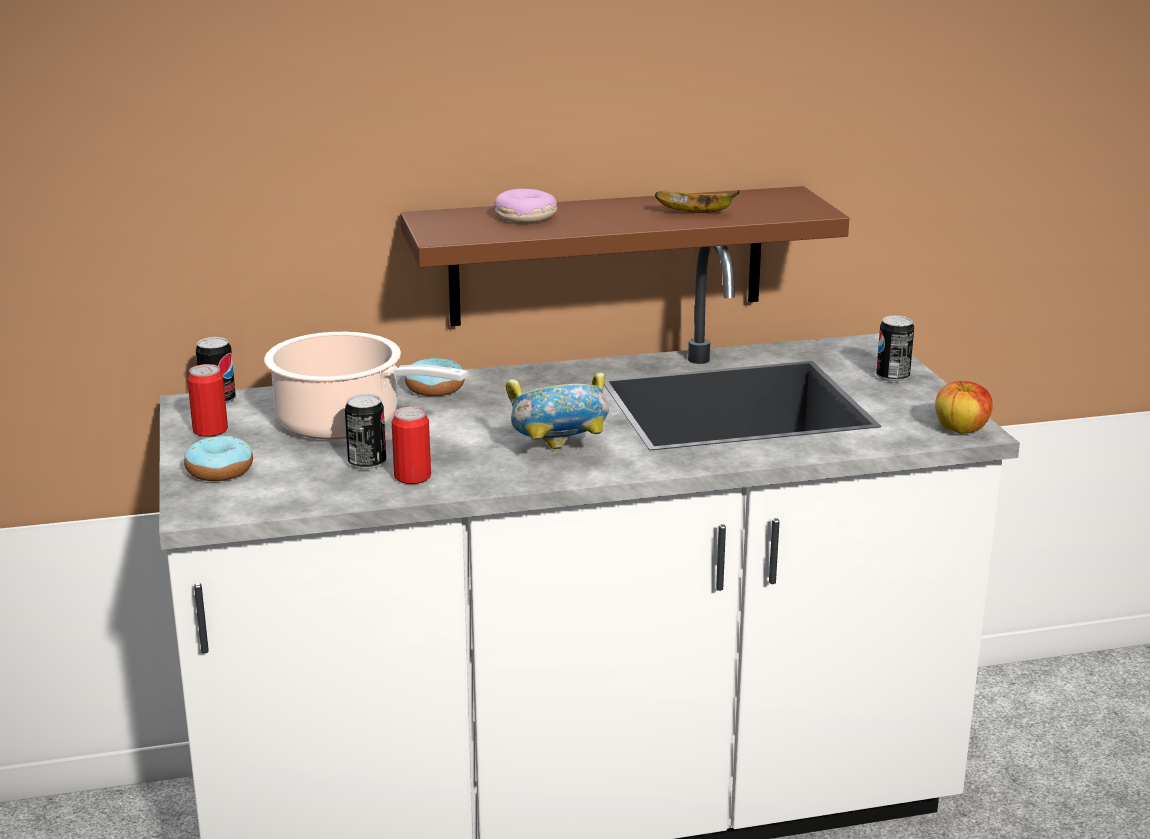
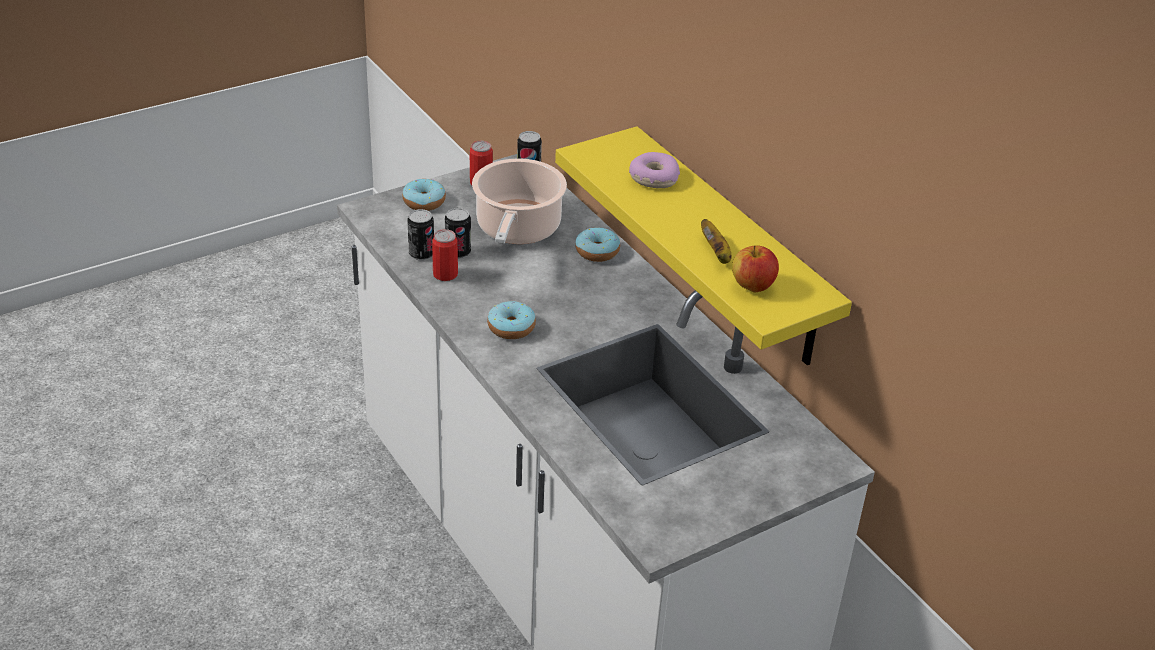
camera: 70 degrees right, 15 degrees up
brown shelf [400,186,849,326] -> yellow shelf [555,126,852,365]
bowl [506,372,609,449] -> donut [487,301,536,339]
can [876,316,914,383] -> can moved to [407,209,434,261]
apple [935,381,993,434] -> apple moved to [732,245,779,292]

